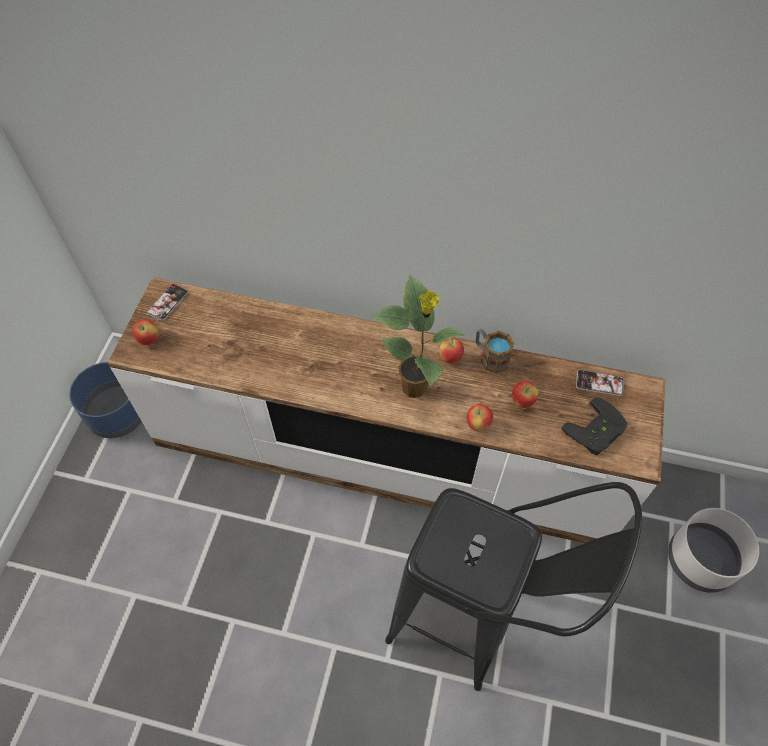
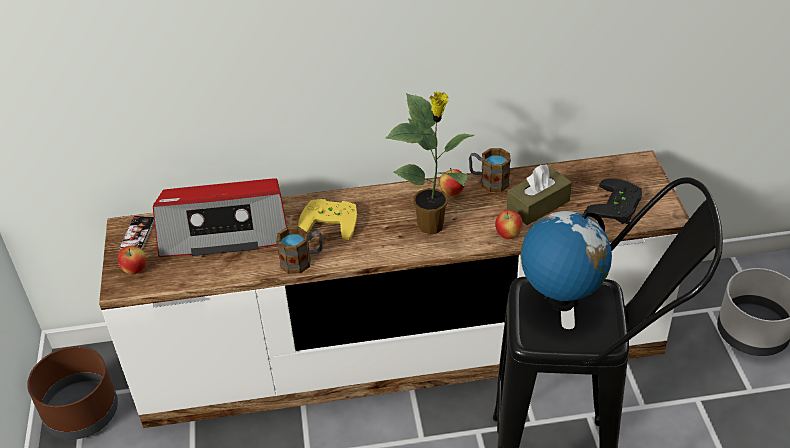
camera: 20 degrees left, 15 degrees down
blue planter [69,362,142,438] -> brown planter [27,346,118,440]
apple [512,381,538,408] -> brown tissue box [507,164,572,225]
phone [576,370,624,396] -> none
none -> radio [153,178,287,257]
none -> mug [276,227,323,274]
none -> yellow game controller [298,199,357,240]
none -> globe [521,210,612,311]

